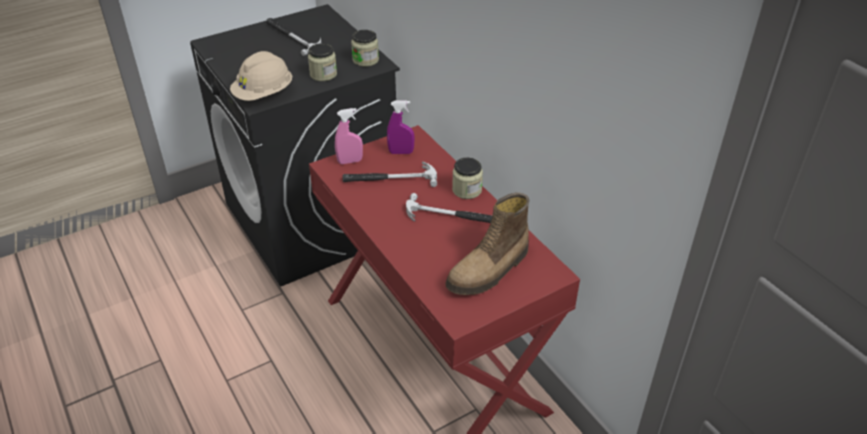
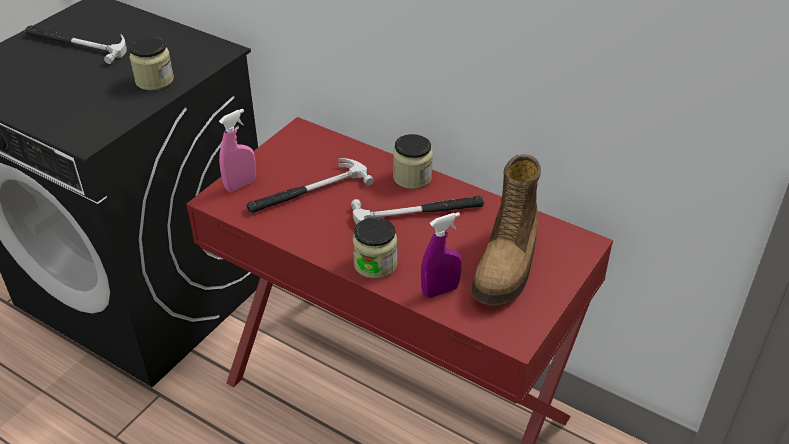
camera: 25 degrees left, 0 degrees up
beige hard hat [230,51,292,101] -> none
jar [351,30,379,67] -> jar moved to [353,217,397,279]
purple spray bottle [387,100,415,154] -> purple spray bottle moved to [421,212,462,298]

